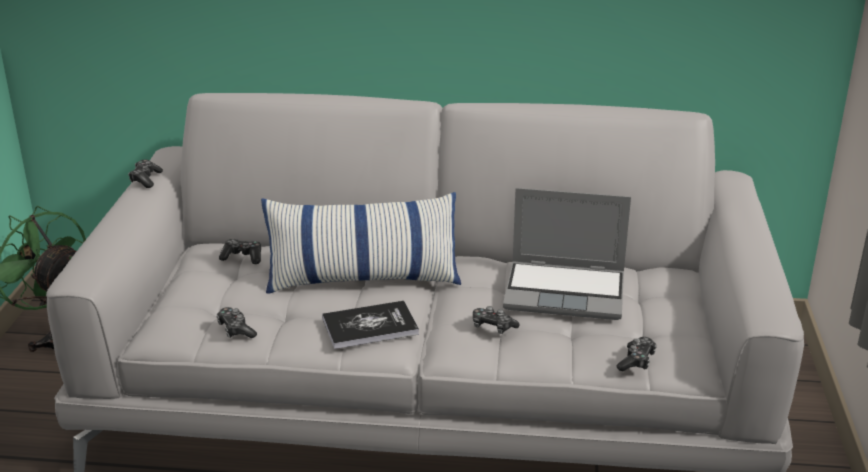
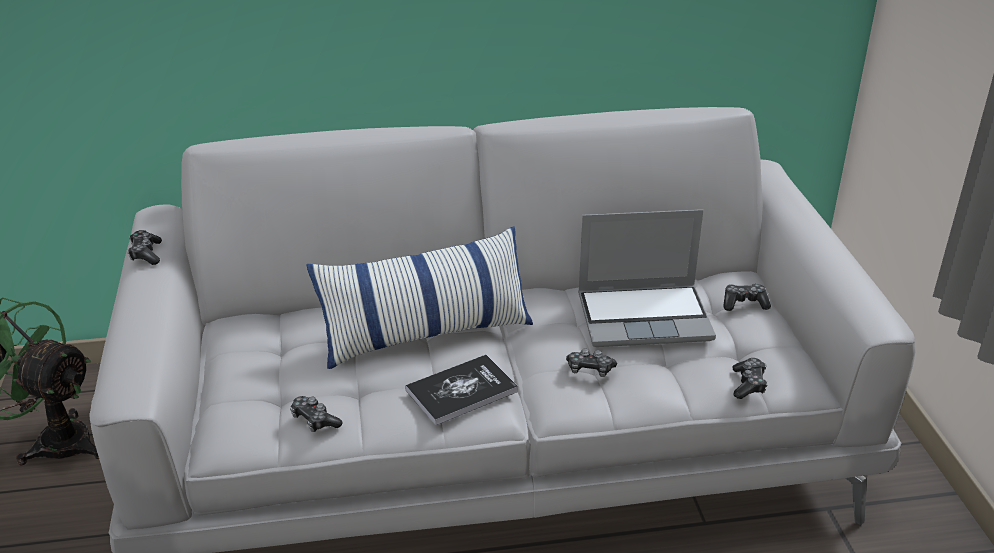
camera: 15 degrees left, 5 degrees up
game controller [219,239,261,264] -> game controller moved to [723,284,771,311]

